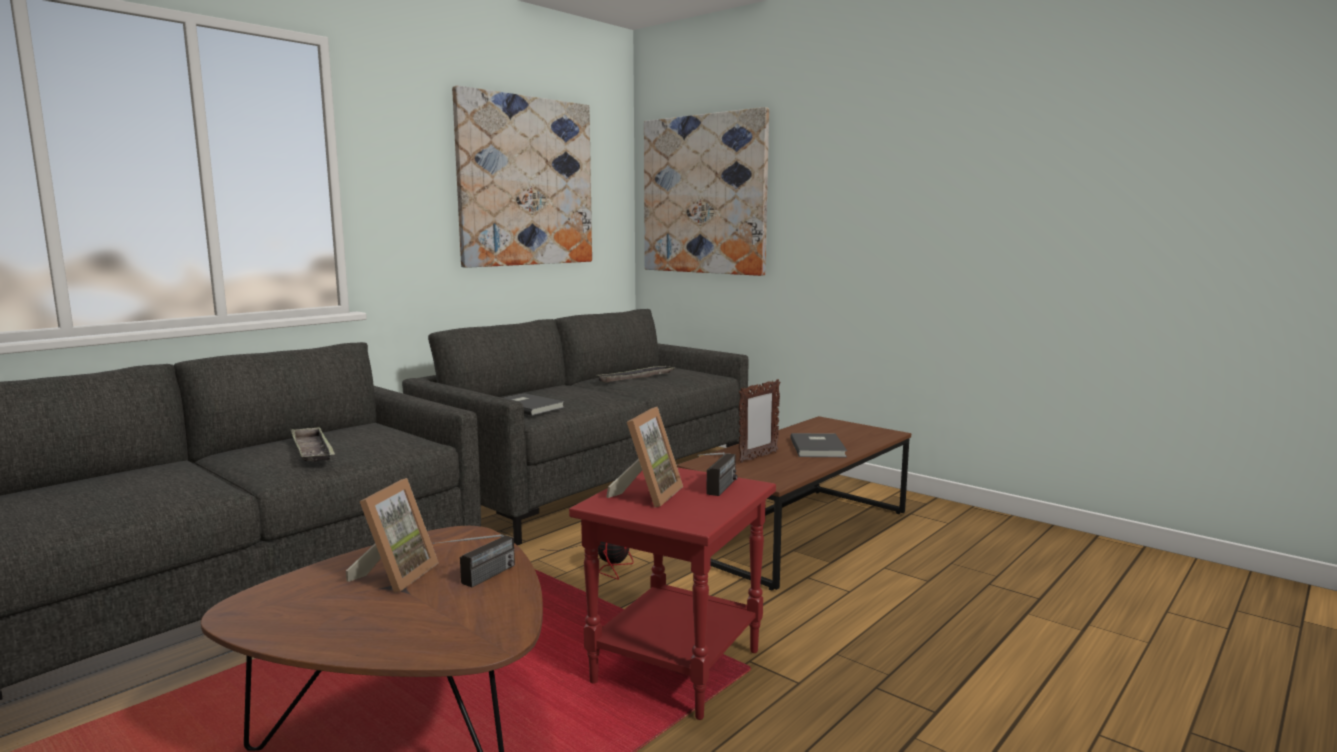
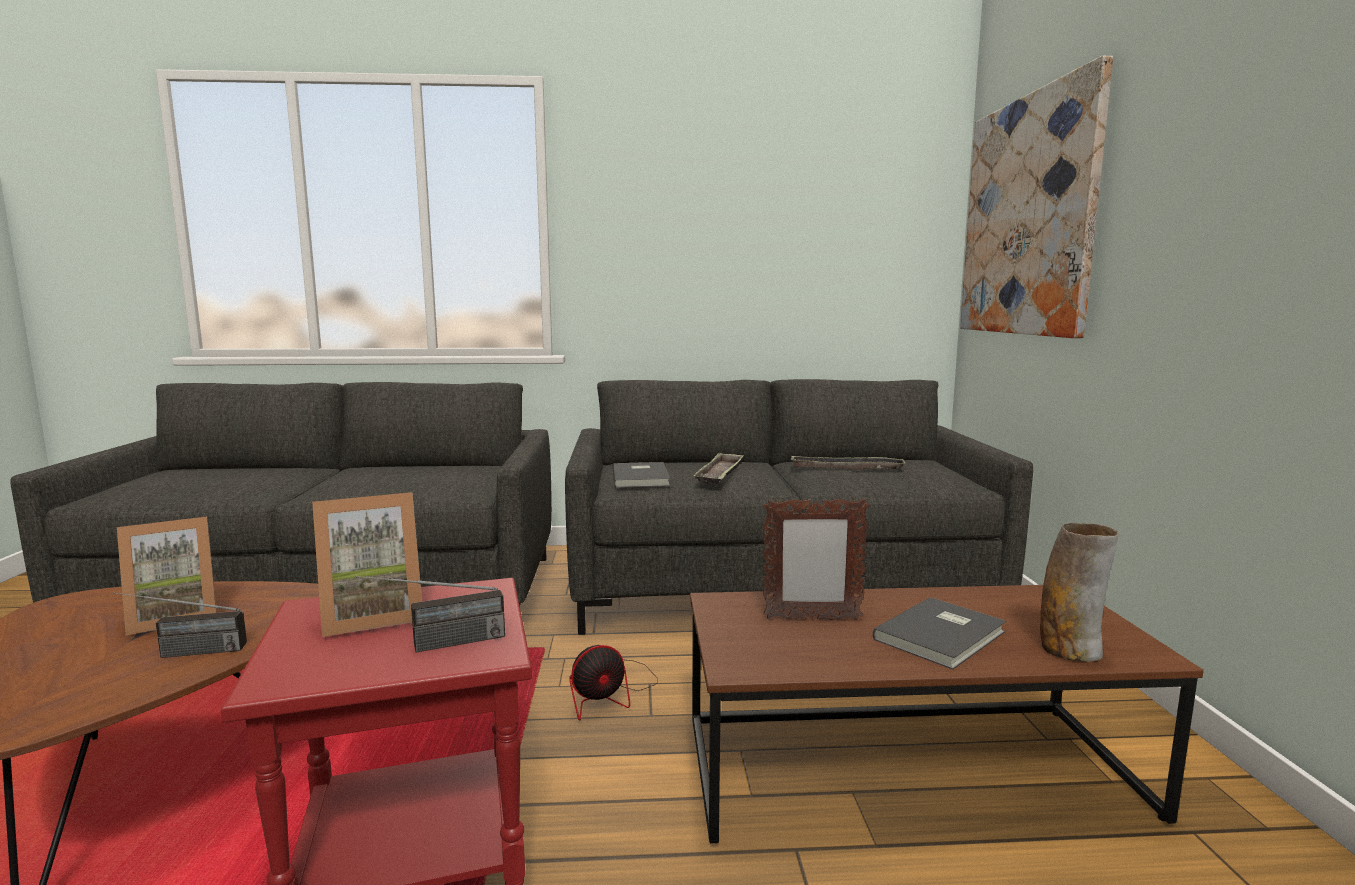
camera: 45 degrees right, 0 degrees up
tray [290,427,335,462] -> tray moved to [693,452,744,484]
picture [452,86,592,268] -> none
none -> vase [1040,523,1119,662]

